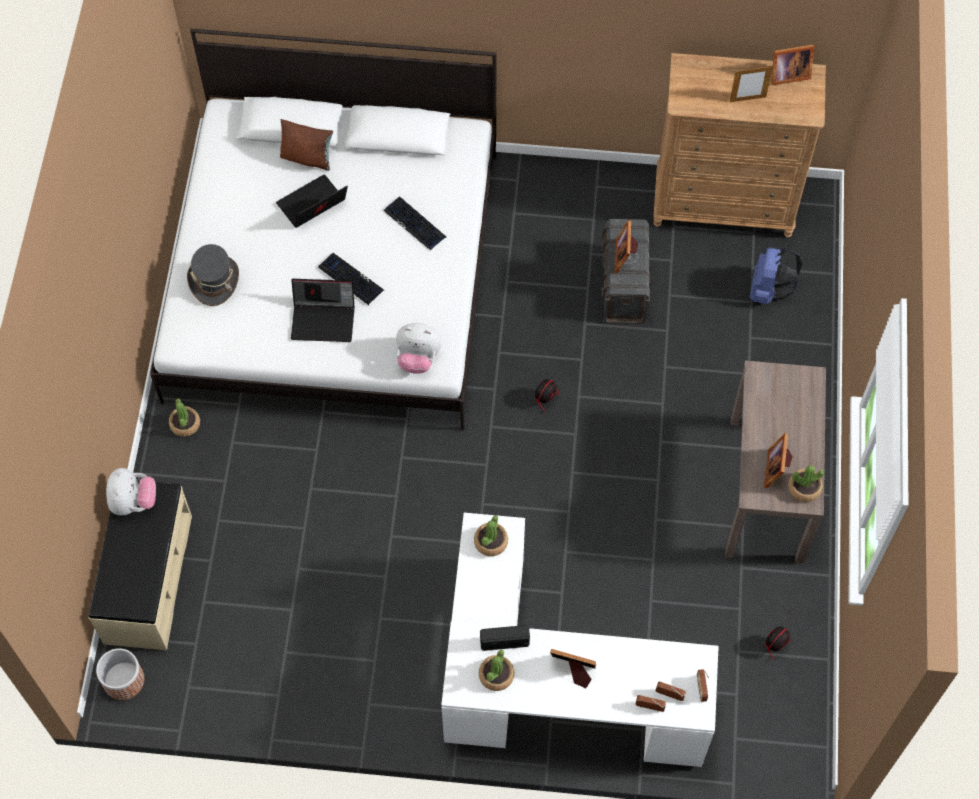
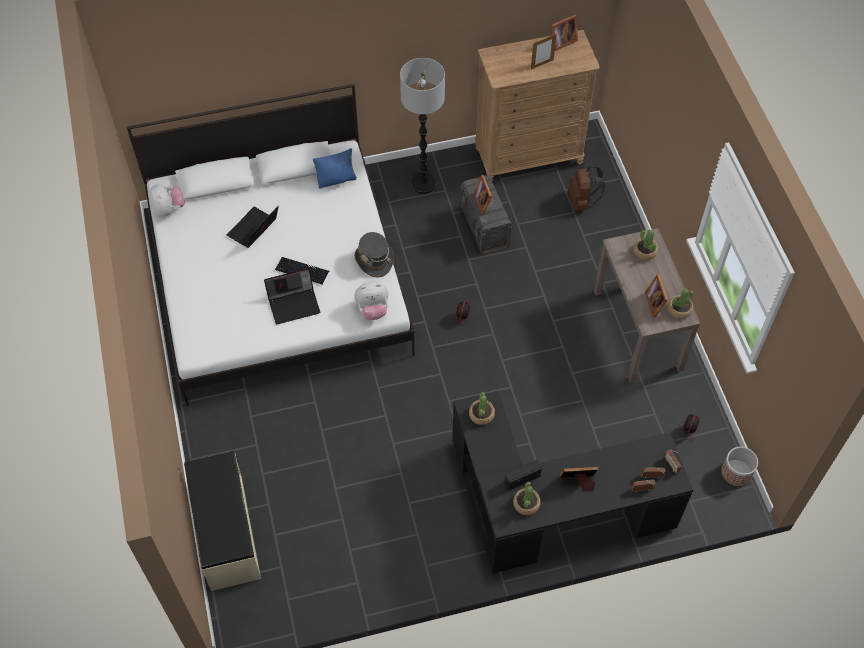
camera: 20 degrees left, 5 degrees down
planter [96,648,144,700] -> planter moved to [721,447,758,486]
plush toy [106,468,156,516] -> plush toy moved to [150,184,185,217]
potted plant [169,398,200,437] -> potted plant moved to [634,230,658,260]
grey hat [187,244,239,306] -> grey hat moved to [355,232,394,278]
brown pillow [280,119,333,171] -> none
keyboard [383,196,446,250] -> none
white desk [441,513,719,767] -> black desk [452,391,693,574]
blue backpack [750,248,802,304] -> brown backpack [568,165,606,211]
none -> blue pillow [313,148,357,188]
none -> floor lamp [400,58,445,194]

